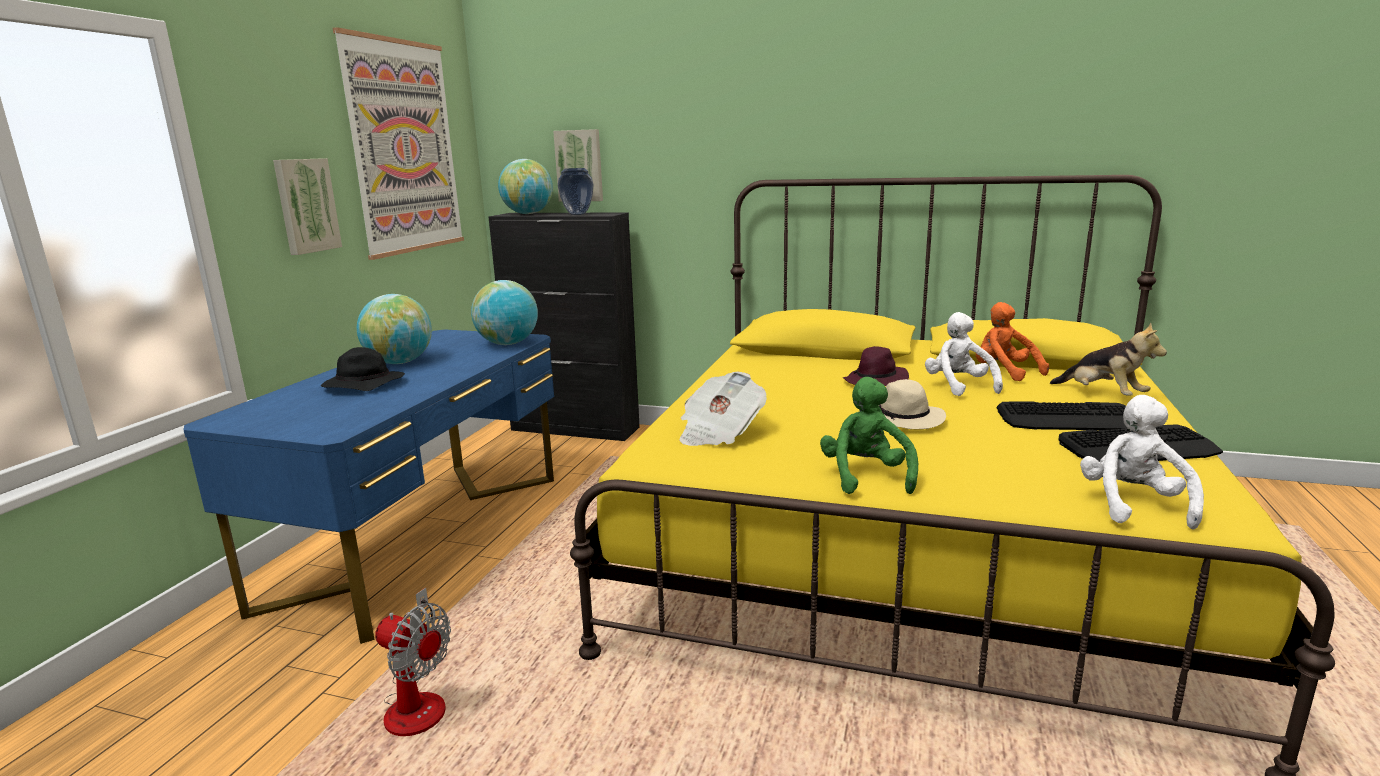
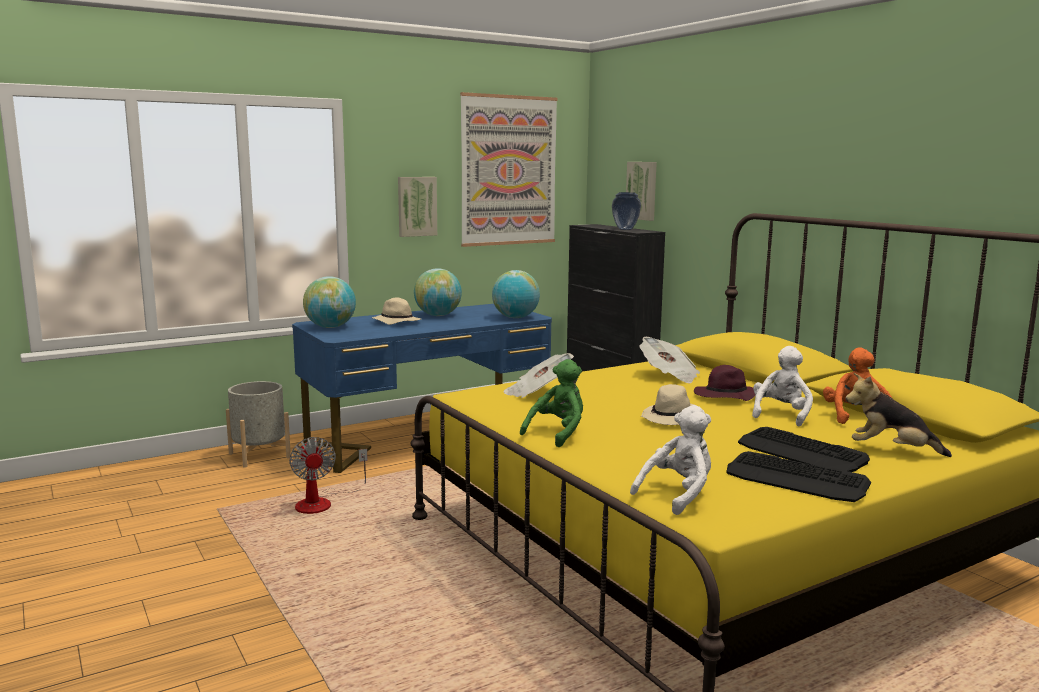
camera: 40 degrees right, 5 degrees down
black hat [321,347,405,391] -> beige hat [372,297,421,325]
globe [498,159,553,214] -> globe moved to [303,276,356,328]
plush toy [1050,323,1167,396] -> plush toy turned 105 degrees clockwise [846,373,952,457]
none -> grey planter [226,381,291,468]
none -> newspaper [639,337,700,384]

